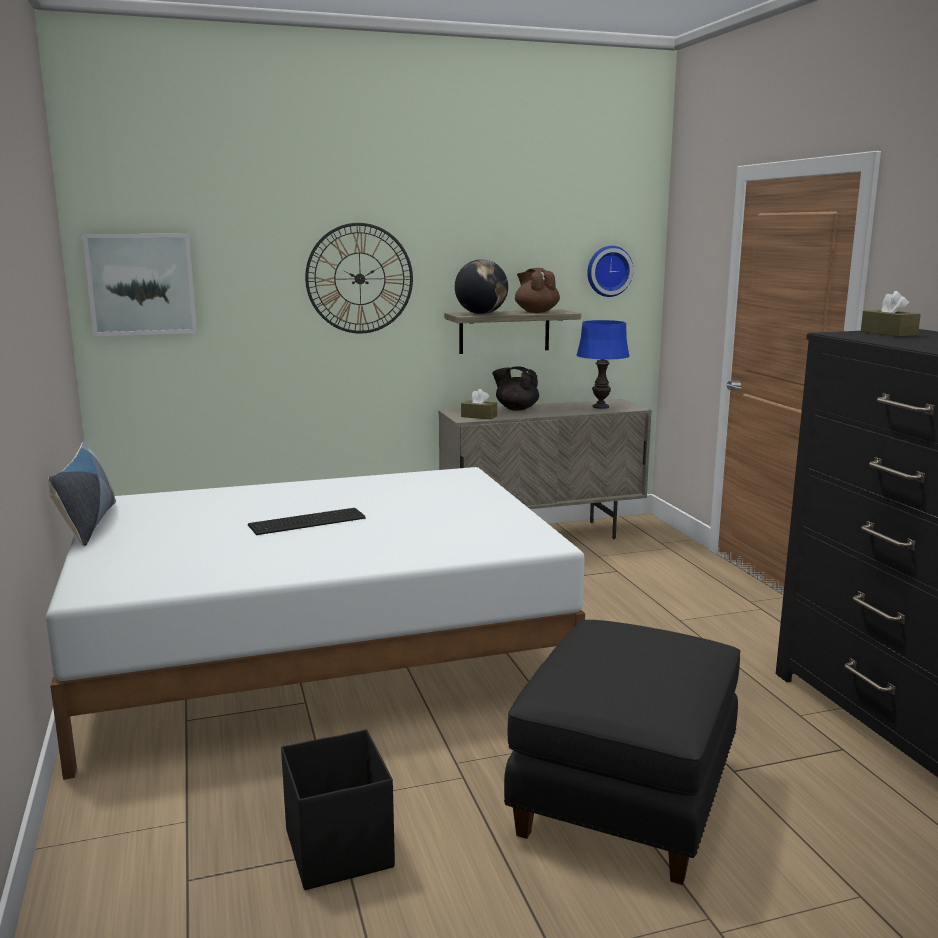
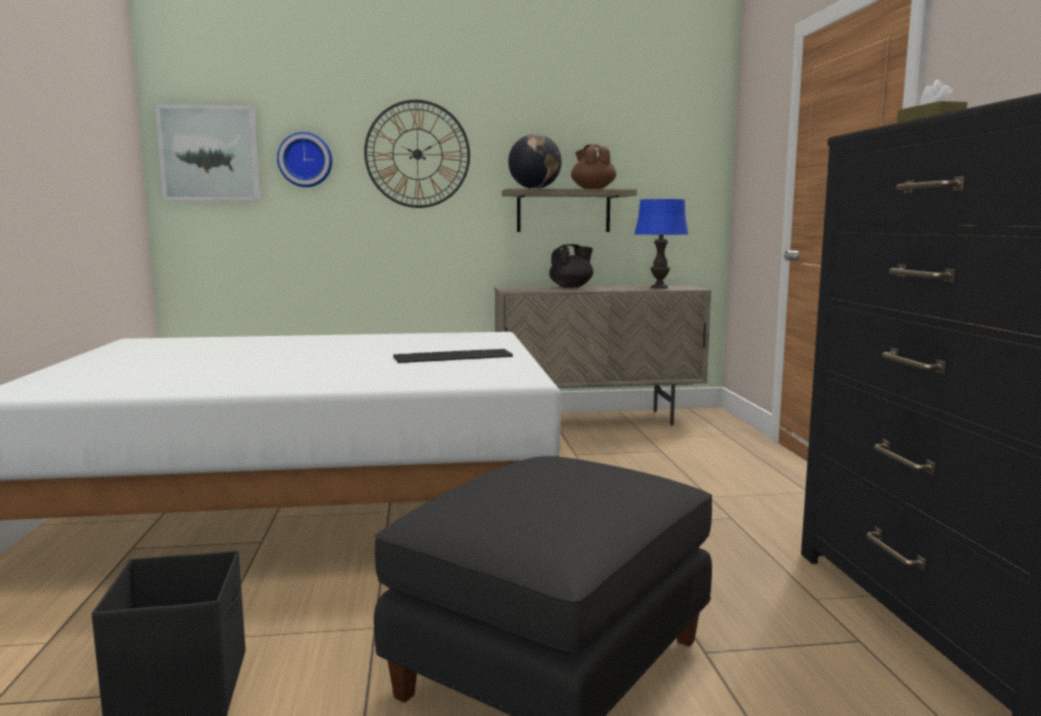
camera: 10 degrees right, 5 degrees down
pillow [48,442,116,546] -> none
keyboard [248,508,366,535] -> keyboard moved to [393,349,513,363]
brown tissue box [461,389,497,420] -> none
black teapot [492,366,539,411] -> black teapot turned 105 degrees clockwise [549,244,593,288]
wall clock [587,246,633,297] -> wall clock moved to [277,132,332,187]

